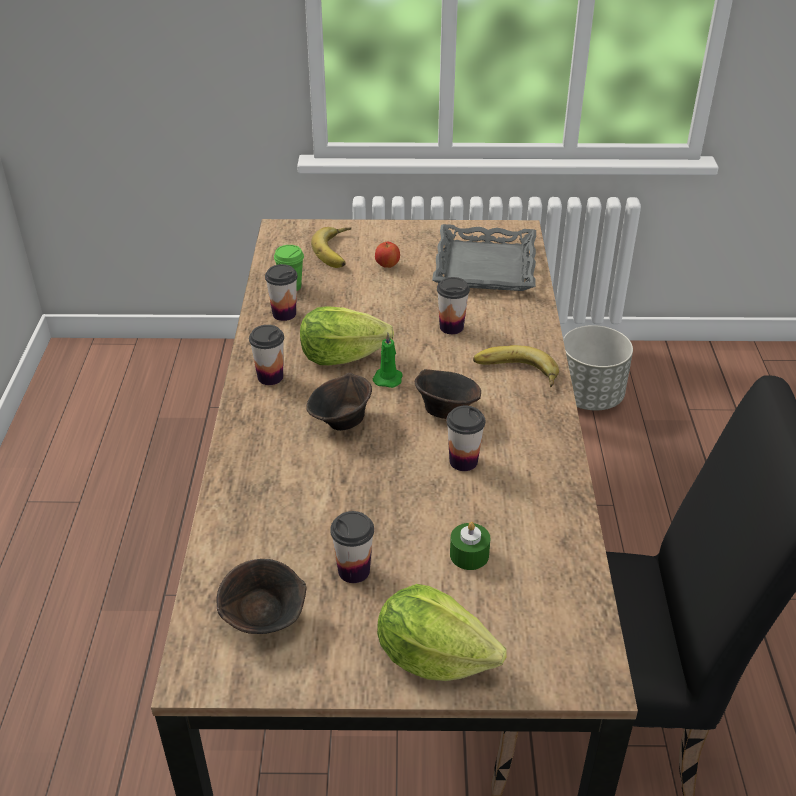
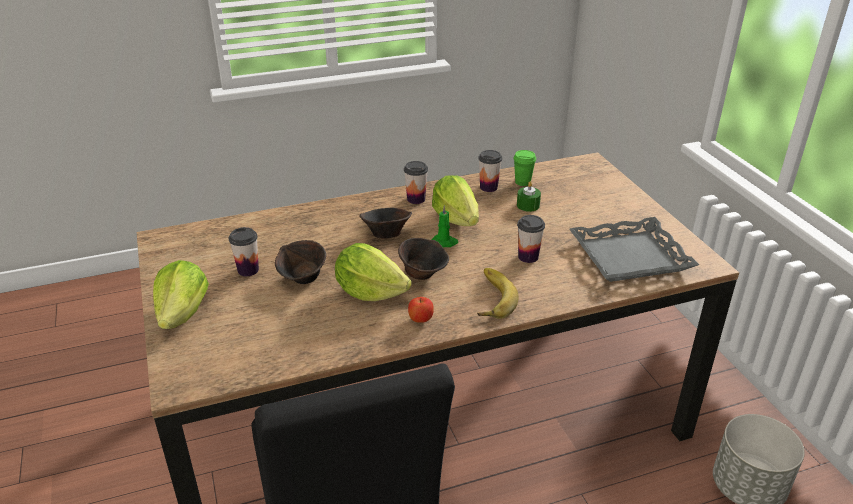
camera: 70 degrees right, 5 degrees down
brown bowl [217,559,306,634] -> brown bowl moved to [275,240,326,284]
banana [311,227,351,268] -> none
apple [375,242,400,268] -> apple moved to [408,297,434,323]
cup [446,406,485,471] -> lettuce [335,243,412,301]
green candle [450,522,490,570] -> green candle moved to [517,181,541,212]

